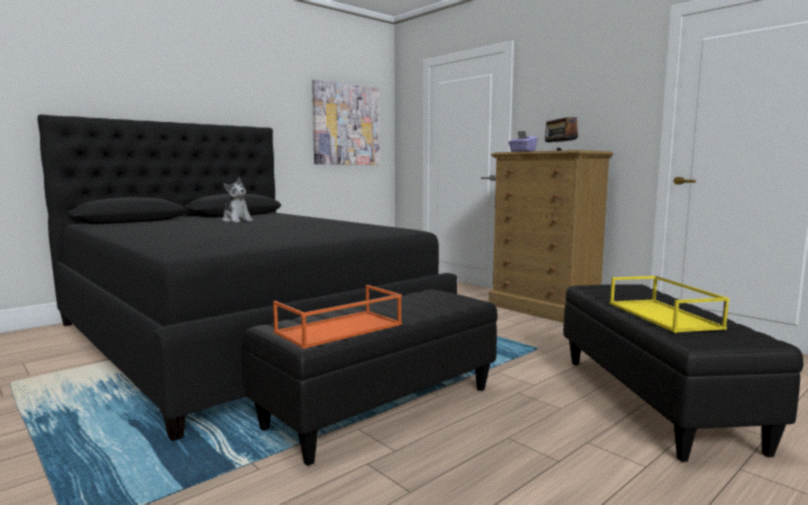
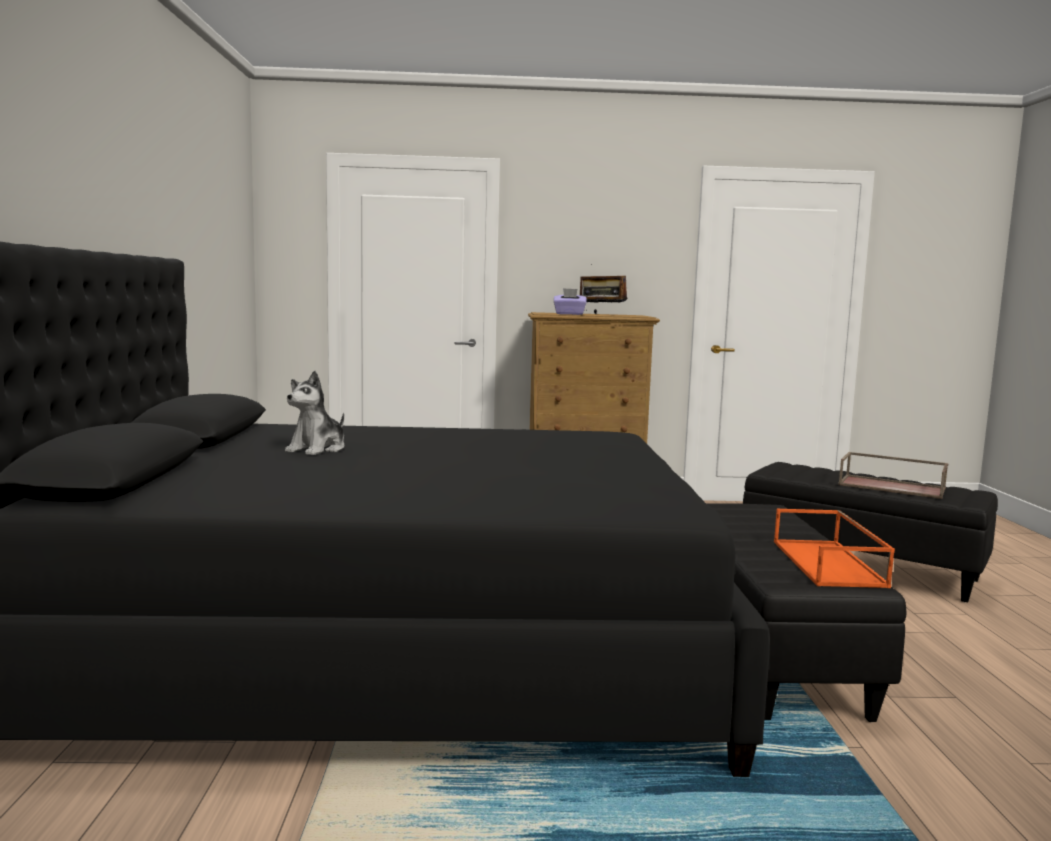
camera: 50 degrees left, 0 degrees up
plush toy [222,177,253,223] -> plush toy turned 120 degrees clockwise [285,371,344,455]
picture [312,80,380,165] -> none
yellow tray [610,276,729,333] -> brown tray [838,452,948,499]

